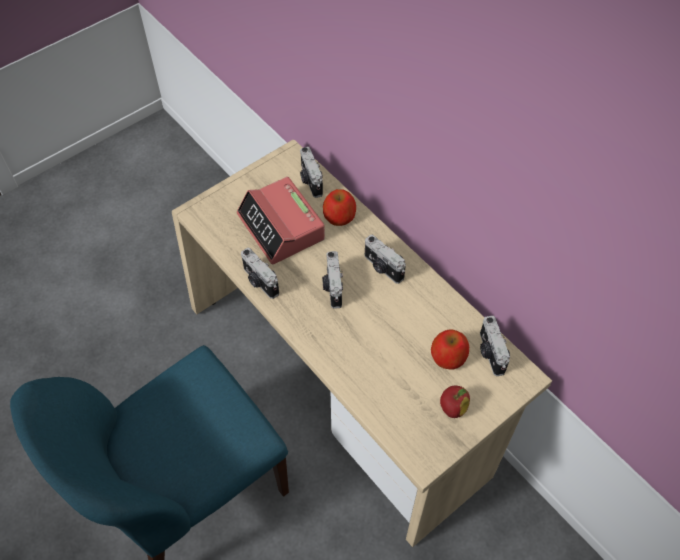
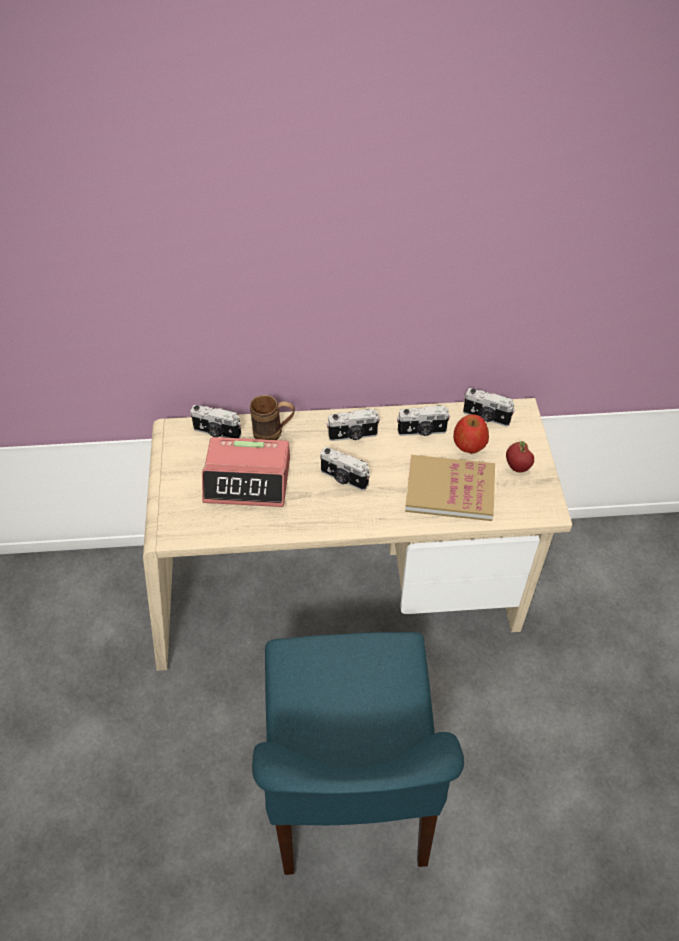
camera: 55 degrees left, 5 degrees down
camera [241,248,279,299] -> camera moved to [397,405,450,436]
apple [323,189,356,226] -> brown mug [250,395,295,440]
none -> book [405,455,495,521]

